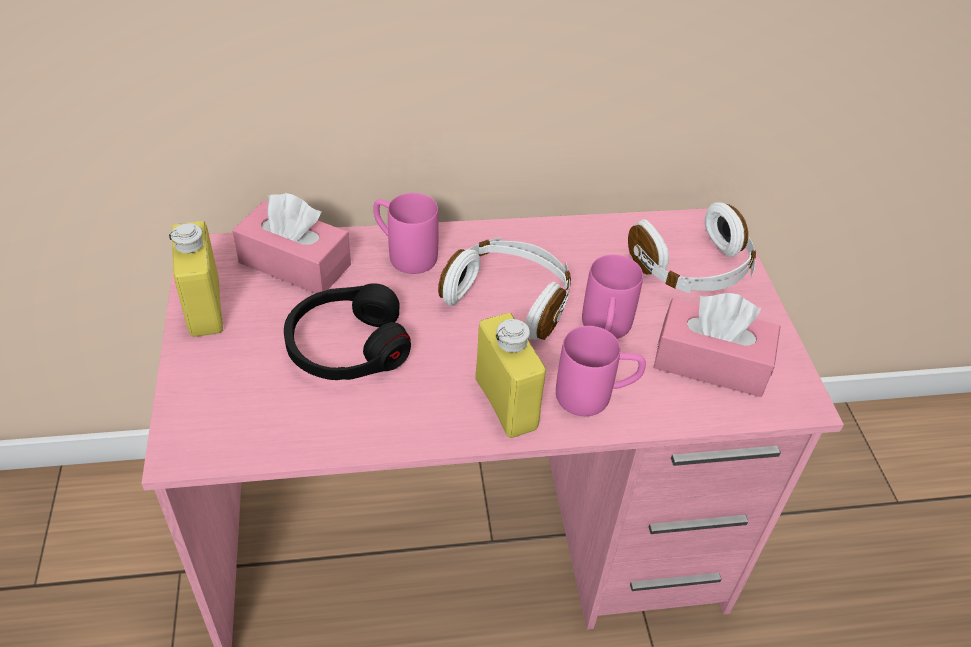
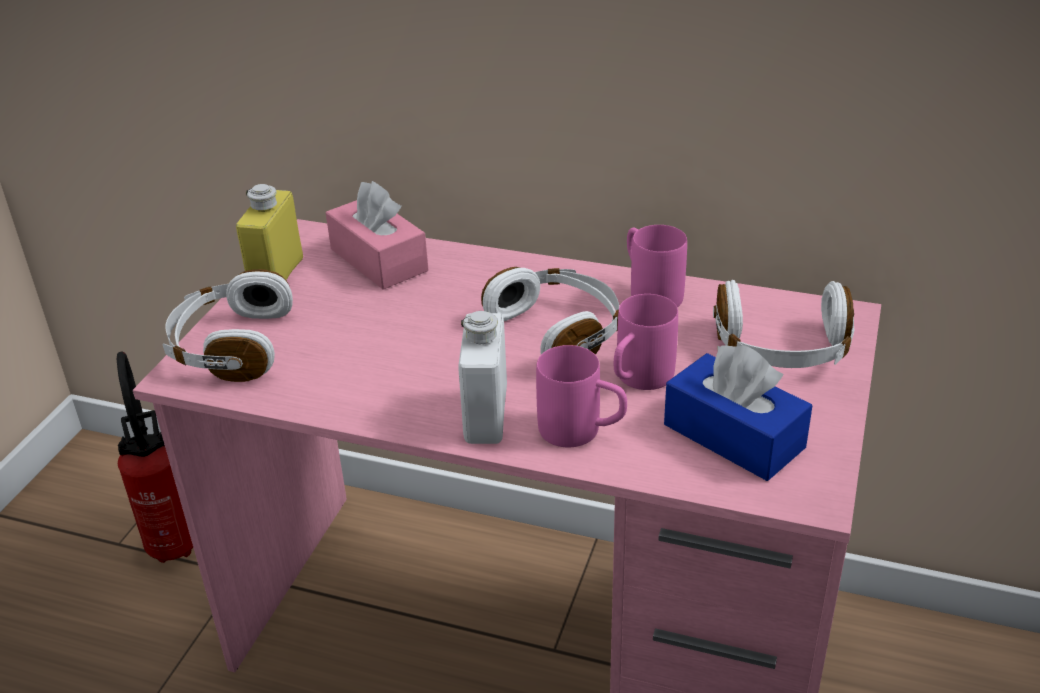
camera: 30 degrees right, 10 degrees down
black headphones [284,283,411,380] -> none
pink mug [373,193,439,274] -> pink mug moved to [627,225,687,307]
yellow bottle [475,313,546,438] -> white bottle [459,311,507,444]
pink tissue box [654,293,780,397] -> blue tissue box [664,345,812,481]
none -> fire extinguisher [117,351,193,563]
none -> white headphones [162,269,293,382]

